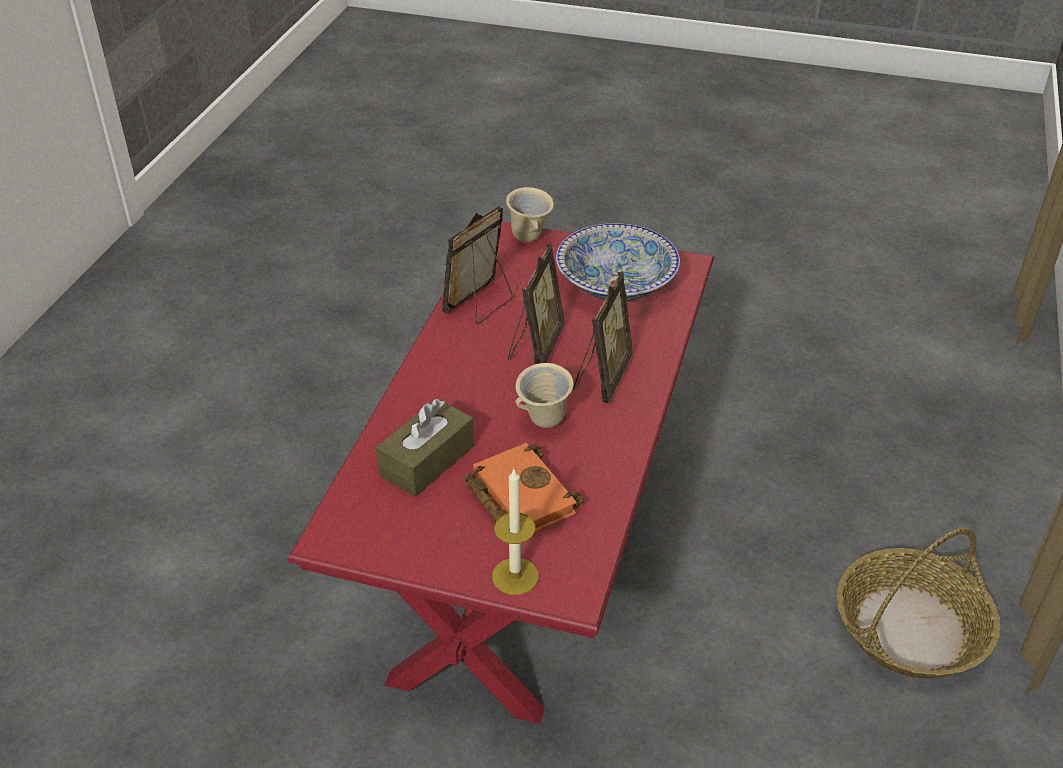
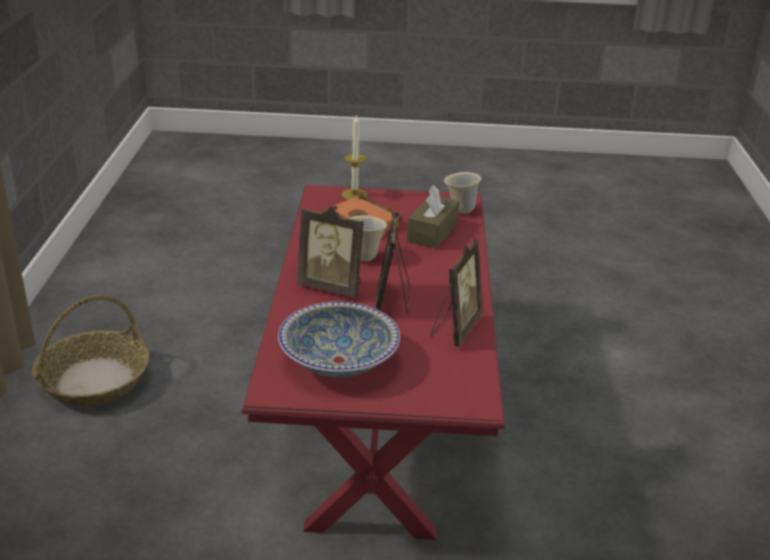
camera: 165 degrees right, 10 degrees down
beige mug [506,187,554,243] -> beige mug moved to [444,172,482,214]
picture frame [573,272,633,403] -> picture frame turned 75 degrees counterclockwise [297,206,364,298]

